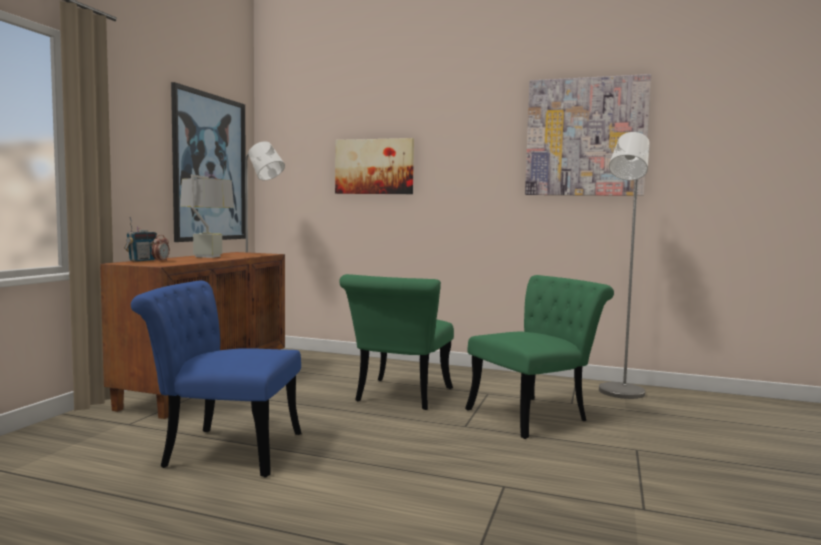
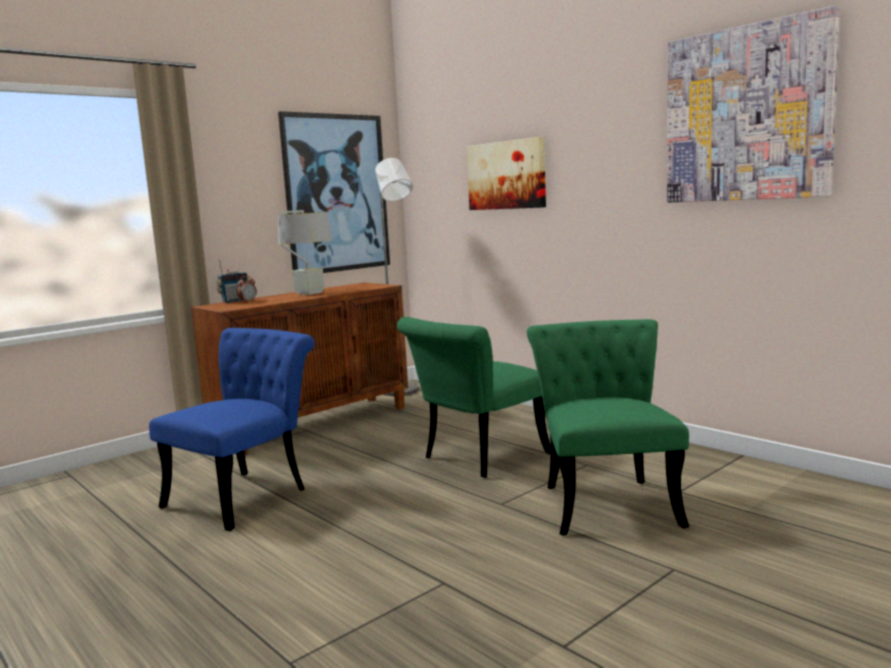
camera: 30 degrees right, 5 degrees up
blue chair [131,280,302,477] -> blue chair turned 90 degrees clockwise [149,328,315,531]
green chair [465,275,614,439] -> green chair turned 90 degrees counterclockwise [527,319,689,536]
grey floor lamp [599,132,650,399] -> none

